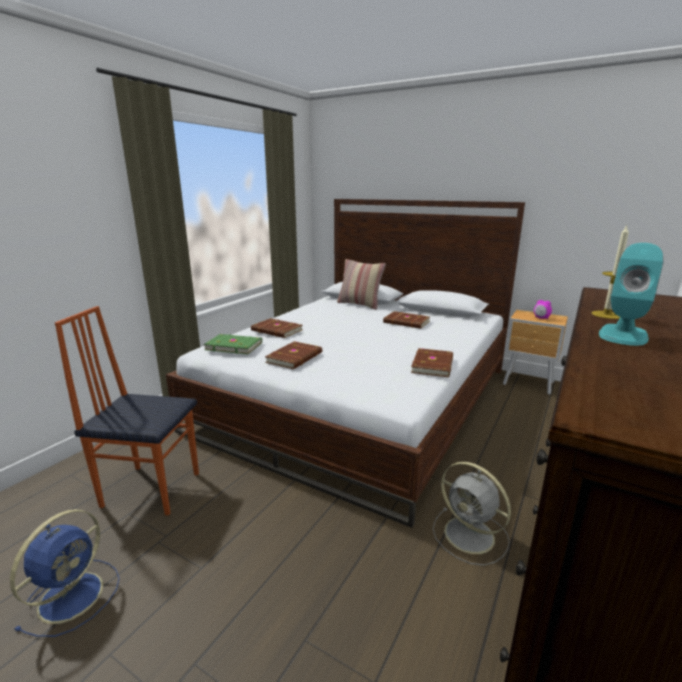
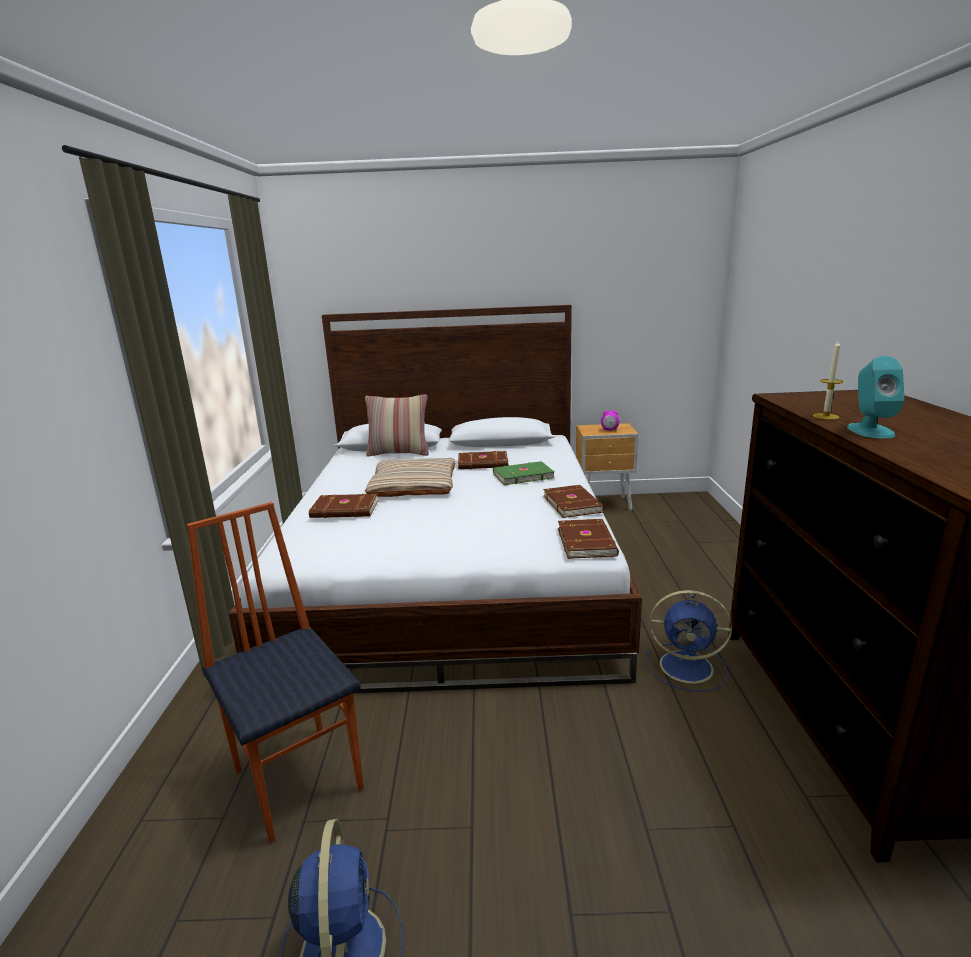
camera: 30 degrees left, 0 degrees up
chair [55,306,199,515] -> chair turned 75 degrees clockwise [187,502,364,843]
green book [204,334,262,354] -> green book moved to [493,461,555,485]
brown book [265,341,322,369] -> brown book moved to [558,519,619,559]
grey fan [433,462,511,566] -> blue fan [646,590,732,692]
none -> beige pillow [365,458,455,497]

